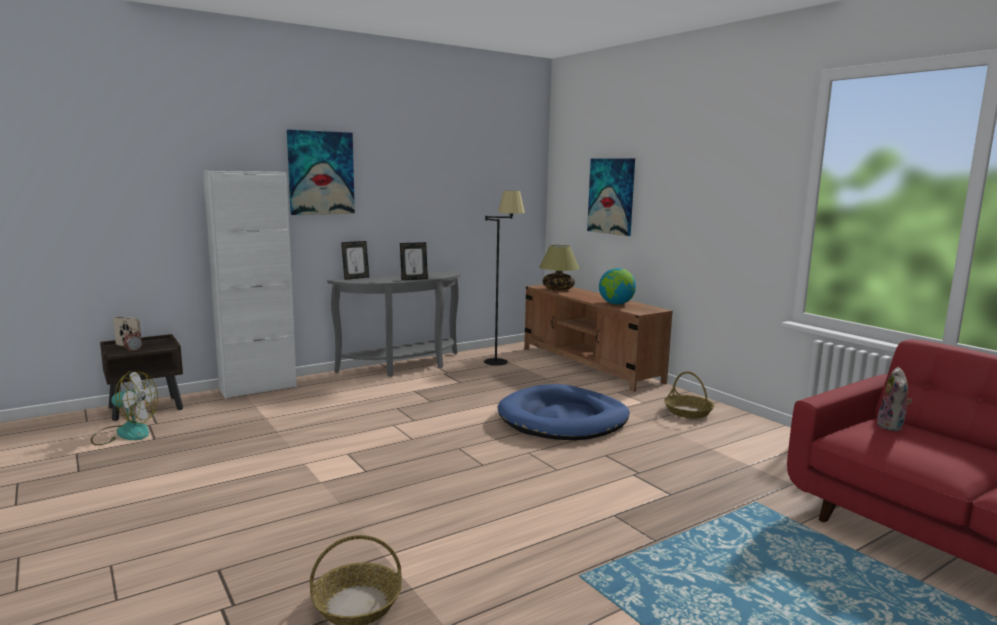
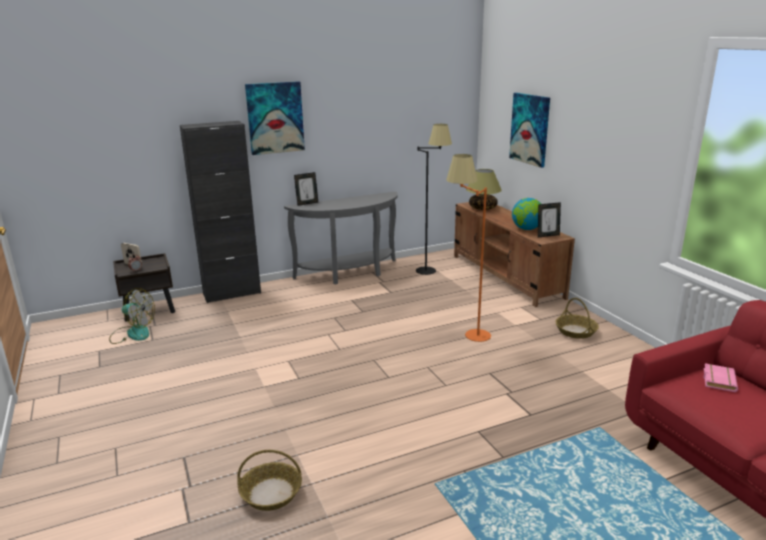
camera: 10 degrees right, 10 degrees up
white cabinet [203,171,297,399] -> black cabinet [180,121,261,303]
picture frame [400,242,428,280] -> picture frame moved to [538,202,561,237]
blue dog bed [497,384,630,440] -> orange floor lamp [446,154,491,342]
plush toy [877,367,912,432] -> pink book [704,363,738,392]

